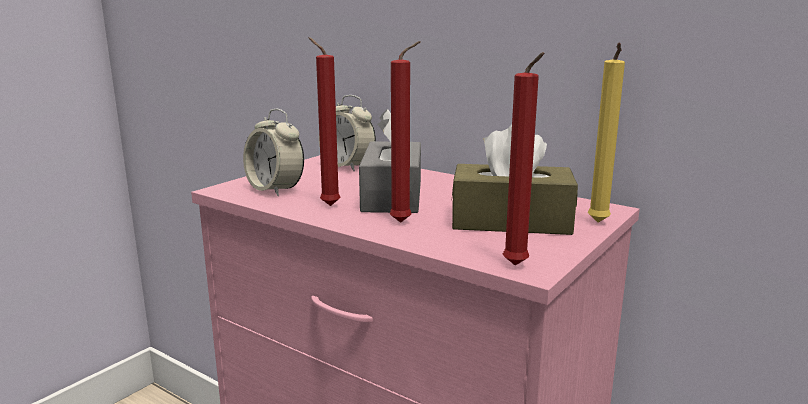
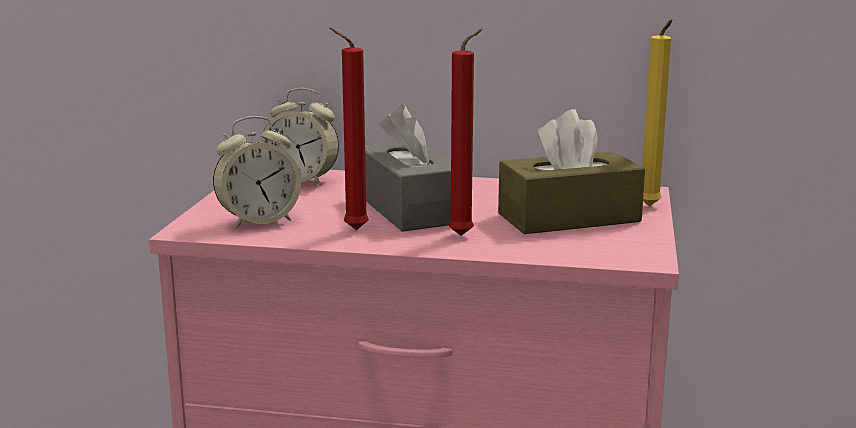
camera: 25 degrees left, 0 degrees up
alarm clock [243,108,304,196] -> alarm clock turned 45 degrees counterclockwise [213,116,301,229]
red candle [503,52,545,265] -> none

